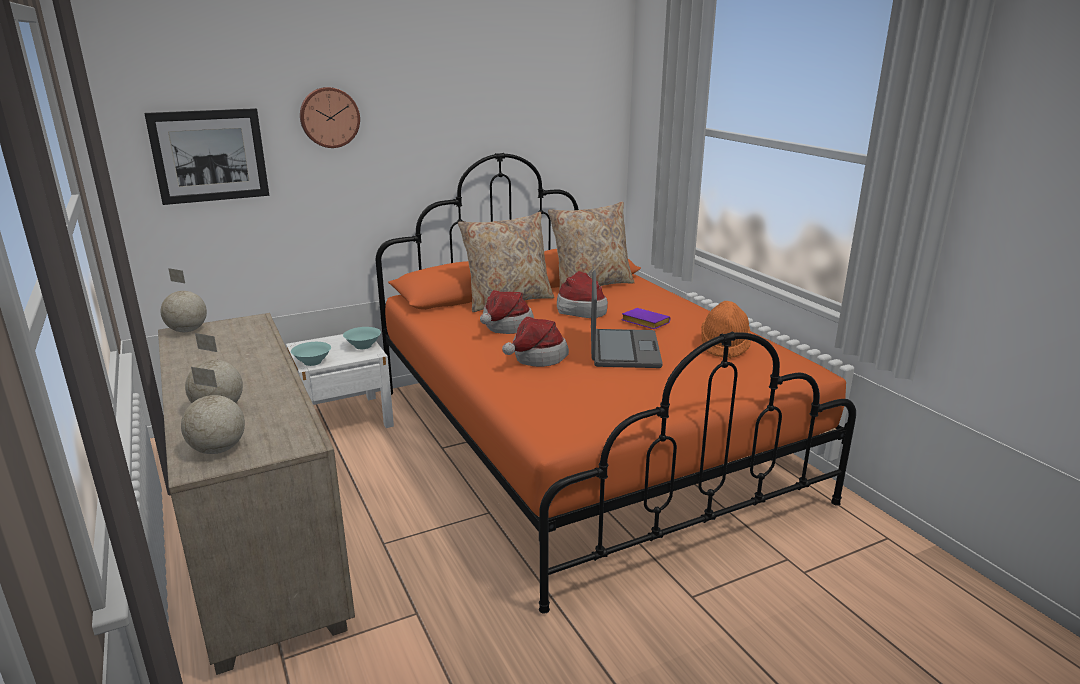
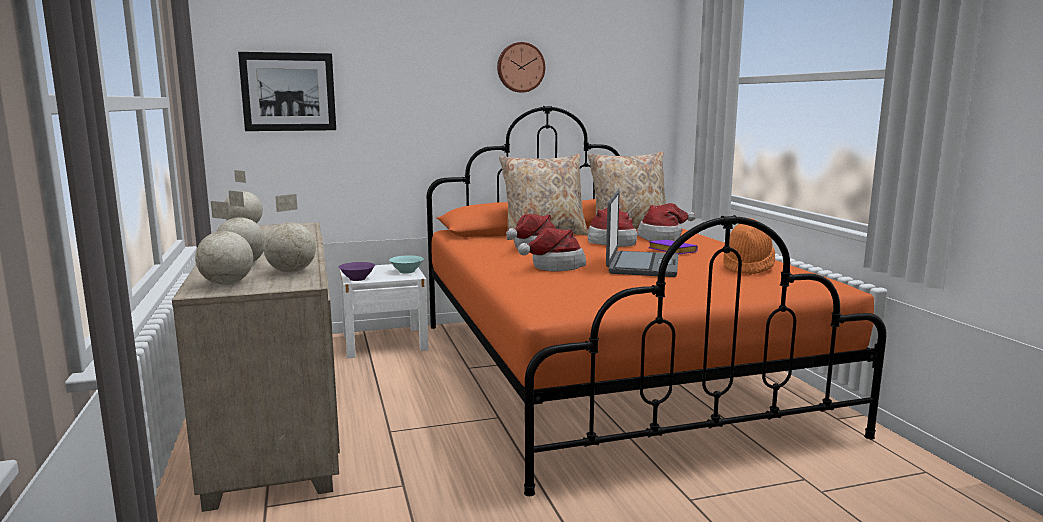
camera: 10 degrees right, 10 degrees down
turquoise bowl [291,342,331,366] -> purple bowl [338,262,375,281]
wall clock [300,87,360,148] -> wall clock moved to [497,42,545,93]
none -> globe [263,194,316,273]
none -> hat [637,203,696,241]

